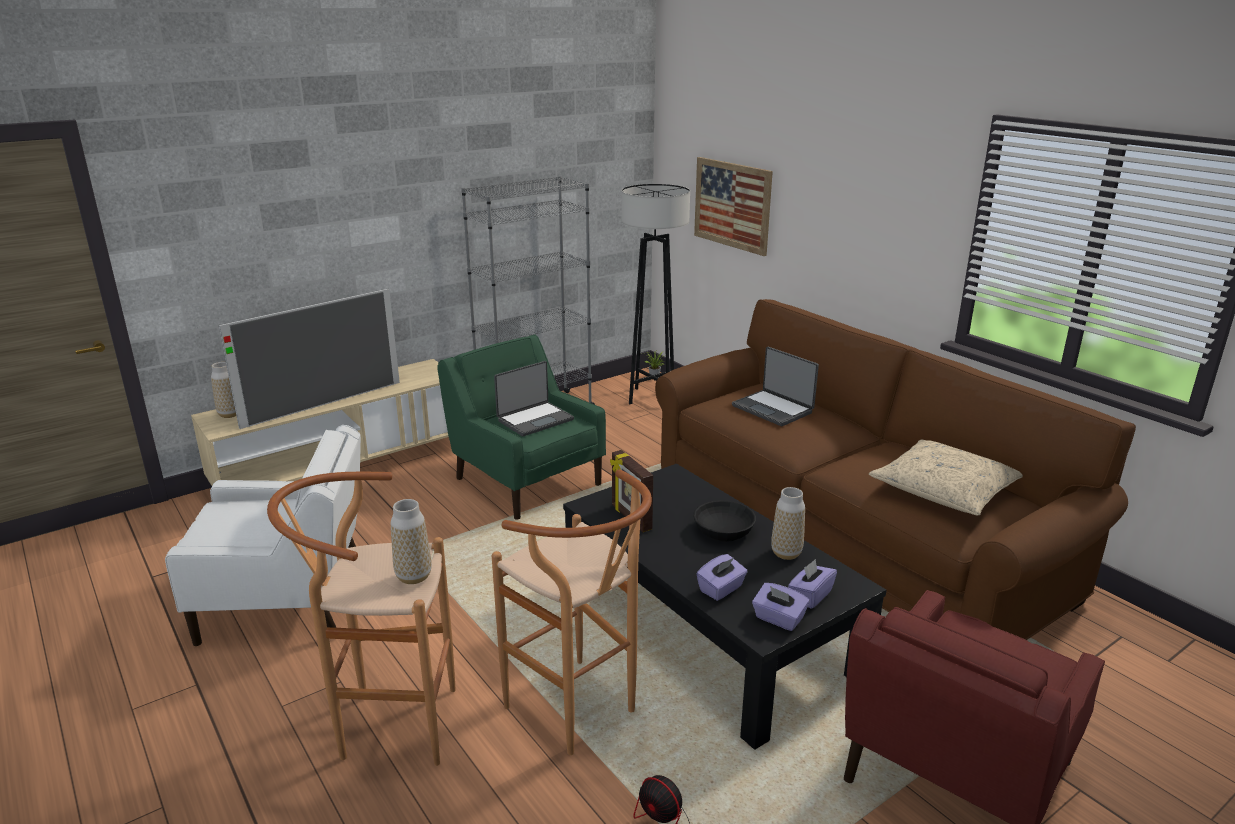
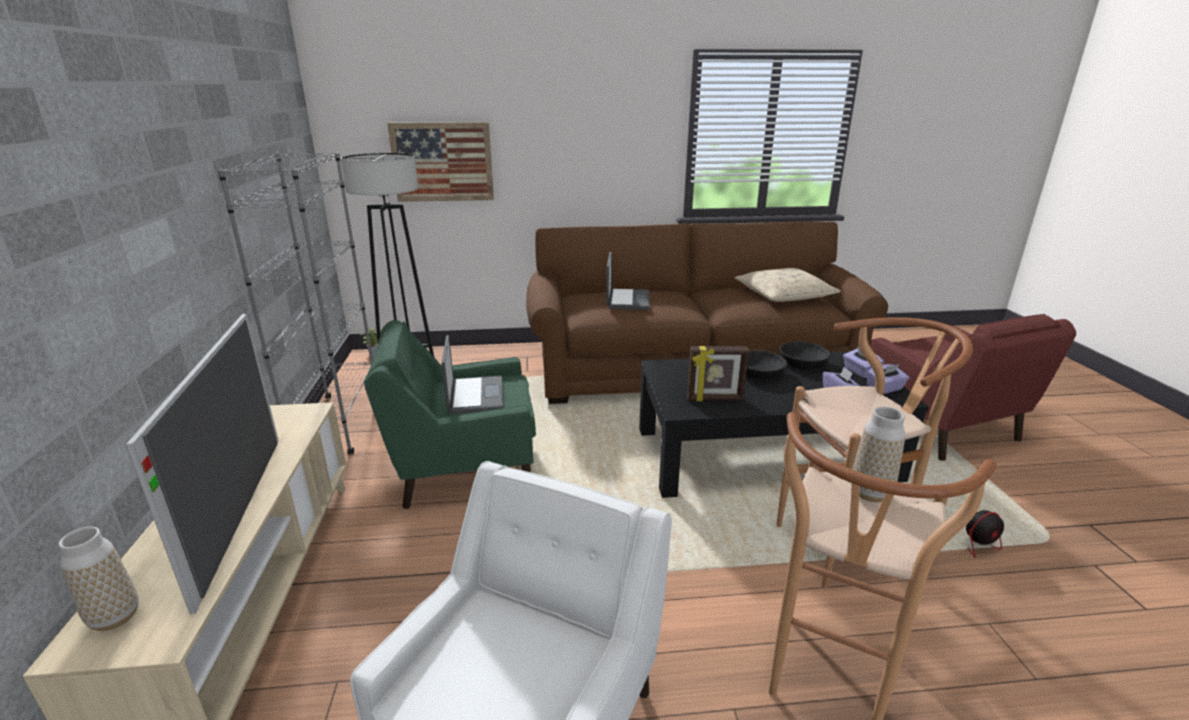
camera: 60 degrees left, 0 degrees up
laptop [732,346,819,426] -> laptop turned 75 degrees counterclockwise [606,252,650,310]
vase [771,487,805,560] -> black bowl [780,342,831,370]

